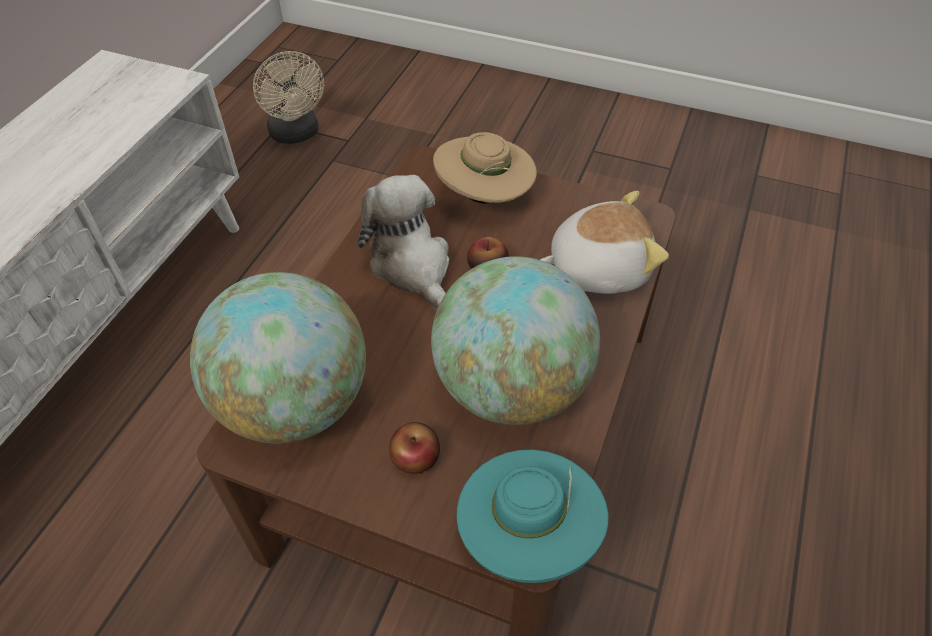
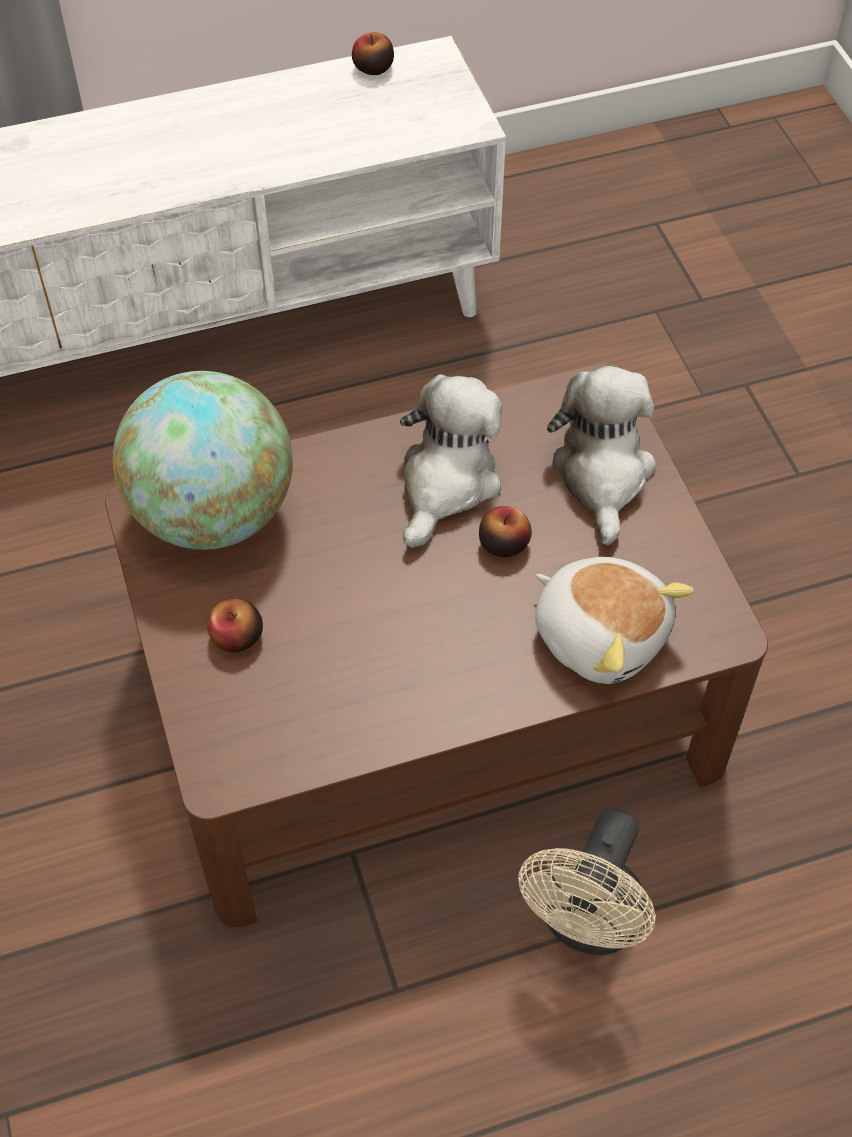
camera: 50 degrees right, 5 degrees up
beige fan [253,51,324,144] -> beige fan moved to [518,809,656,955]
globe [431,256,600,425] -> none
beige hat [433,132,537,204] -> plush toy [547,366,656,545]
turquoise hat [456,450,609,583] -> none
none -> apple [352,32,394,75]

